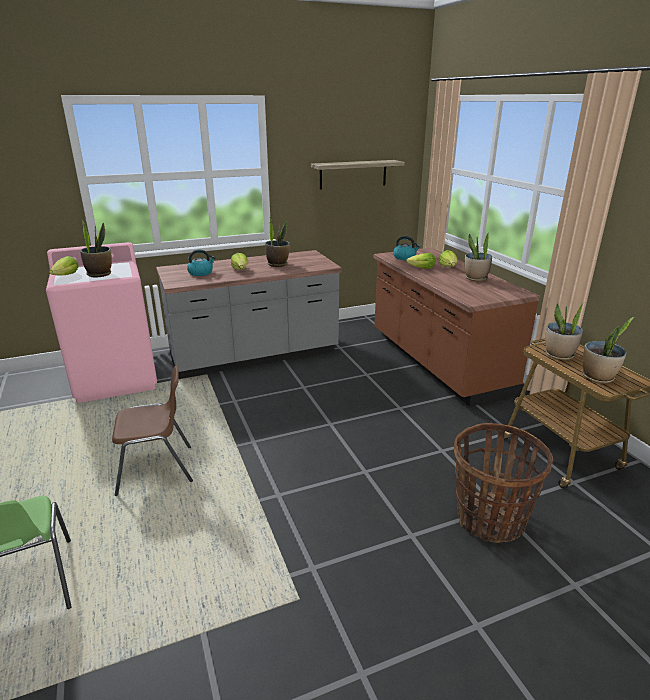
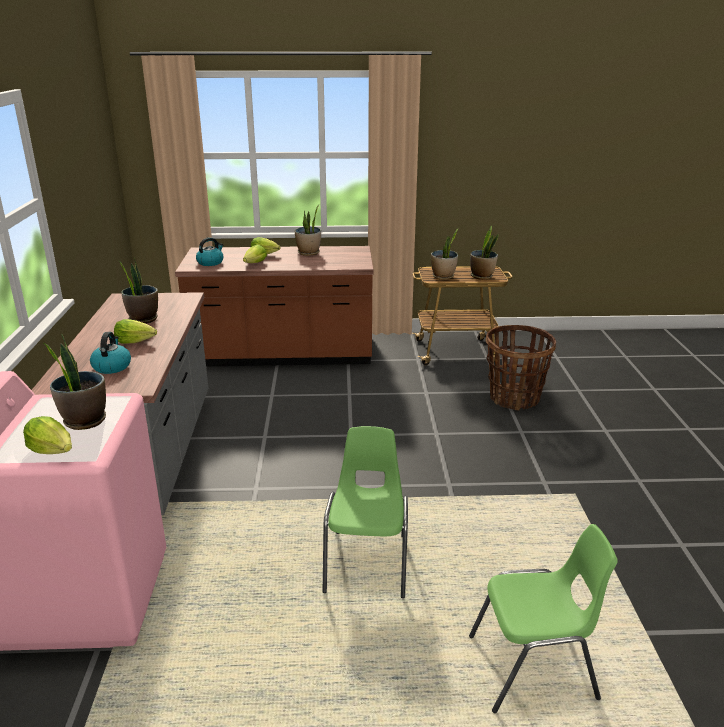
camera: 70 degrees left, 0 degrees up
brown chair [112,366,193,496] -> green chair [323,426,408,598]
shelf [311,160,405,190] -> none

